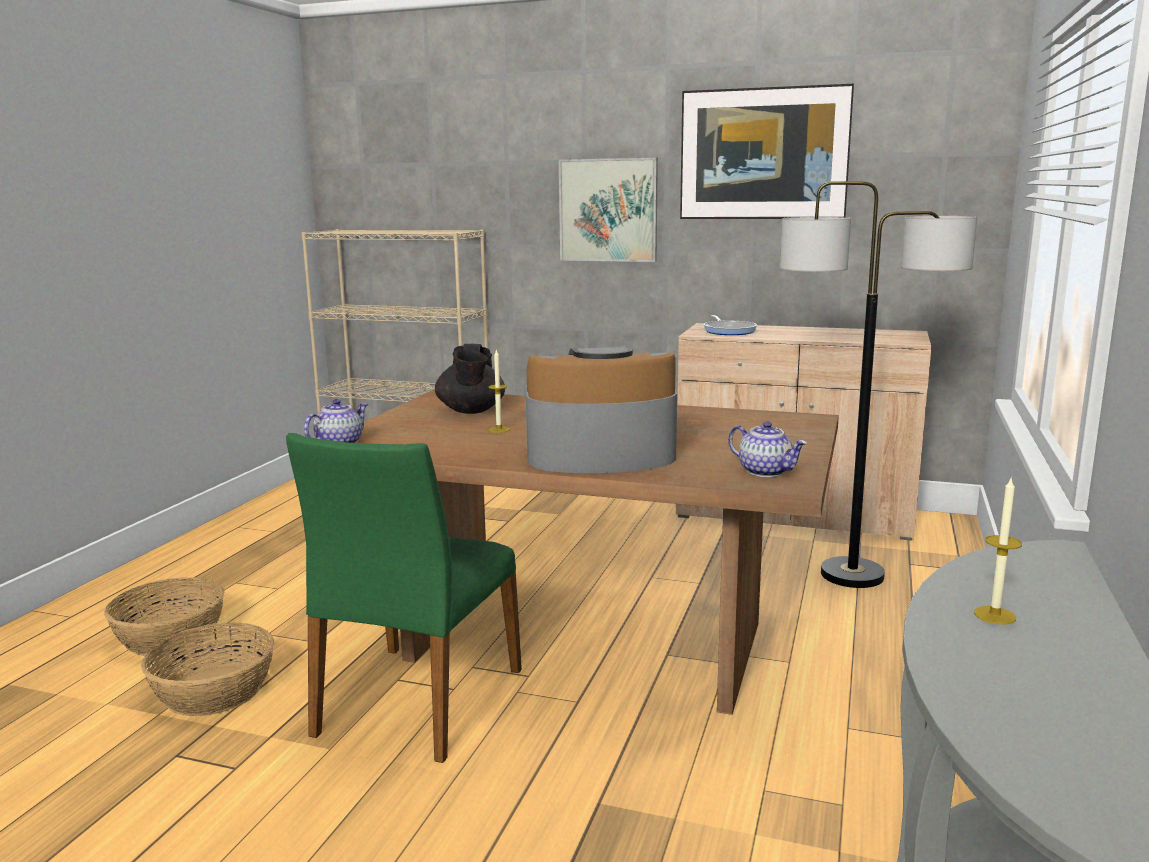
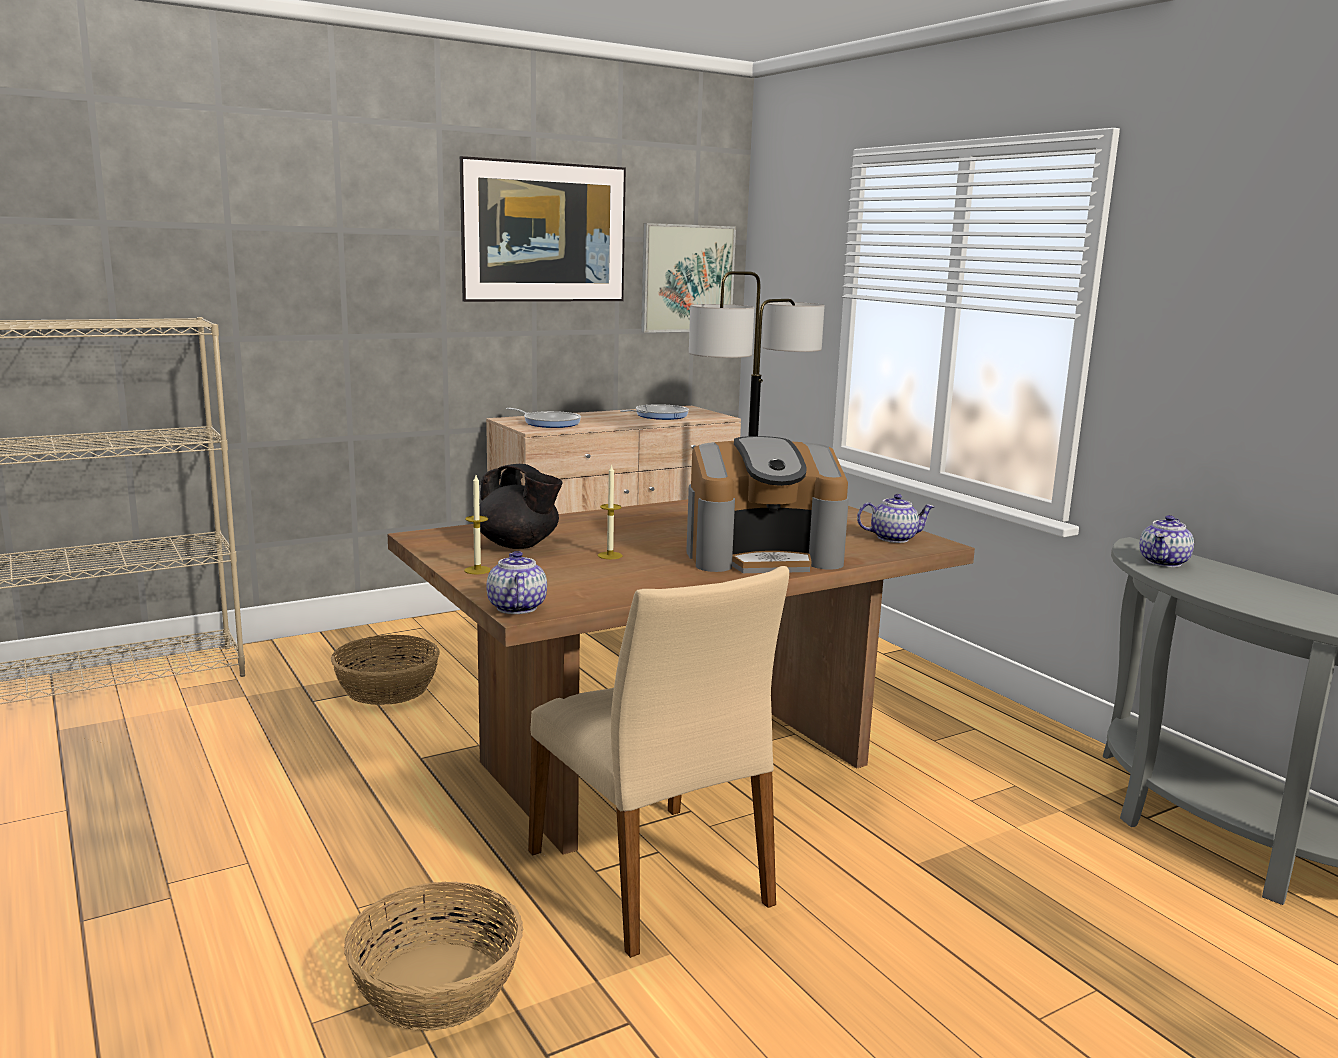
camera: 50 degrees left, 0 degrees up
basket [104,577,224,656] -> basket moved to [331,635,440,705]
green chair [286,433,522,763] -> beige chair [528,566,789,958]
coffee machine [525,347,677,473] -> coffee machine turned 135 degrees counterclockwise [686,436,849,573]
picture [559,158,658,262] -> picture moved to [641,223,736,333]
candle [974,479,1022,624] -> candle moved to [464,475,491,574]
none -> frying pan [620,404,689,420]
none -> teapot [1139,515,1194,567]

